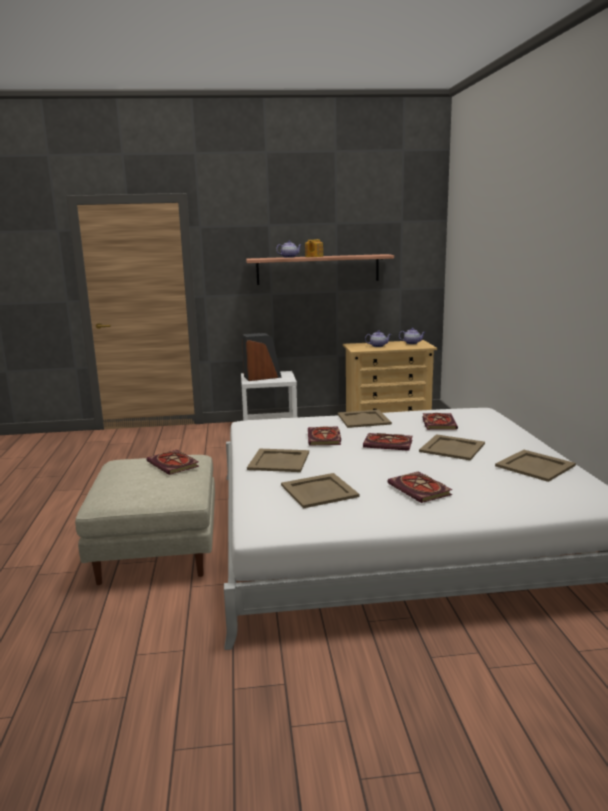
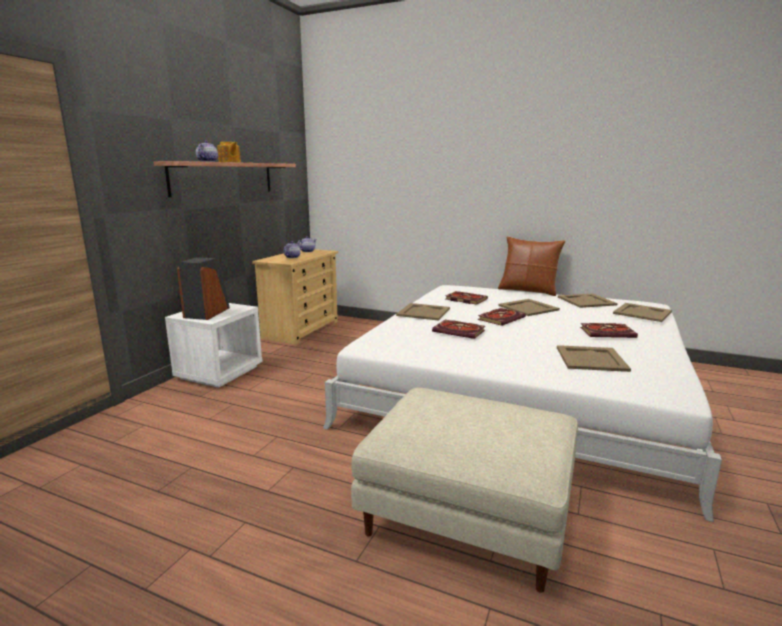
camera: 60 degrees left, 0 degrees up
book [146,450,199,475] -> none
beige tray [247,449,309,472] -> beige tray moved to [613,303,672,322]
none -> brown pillow [498,237,565,296]

